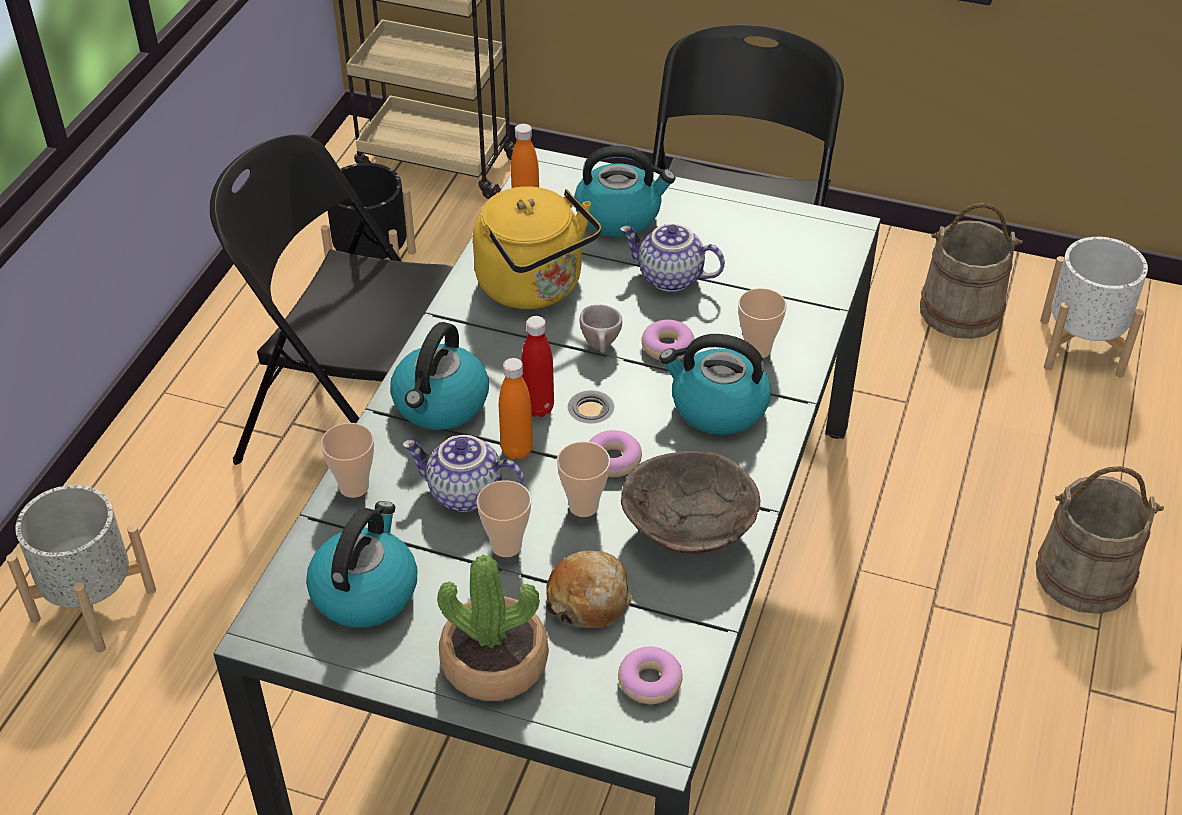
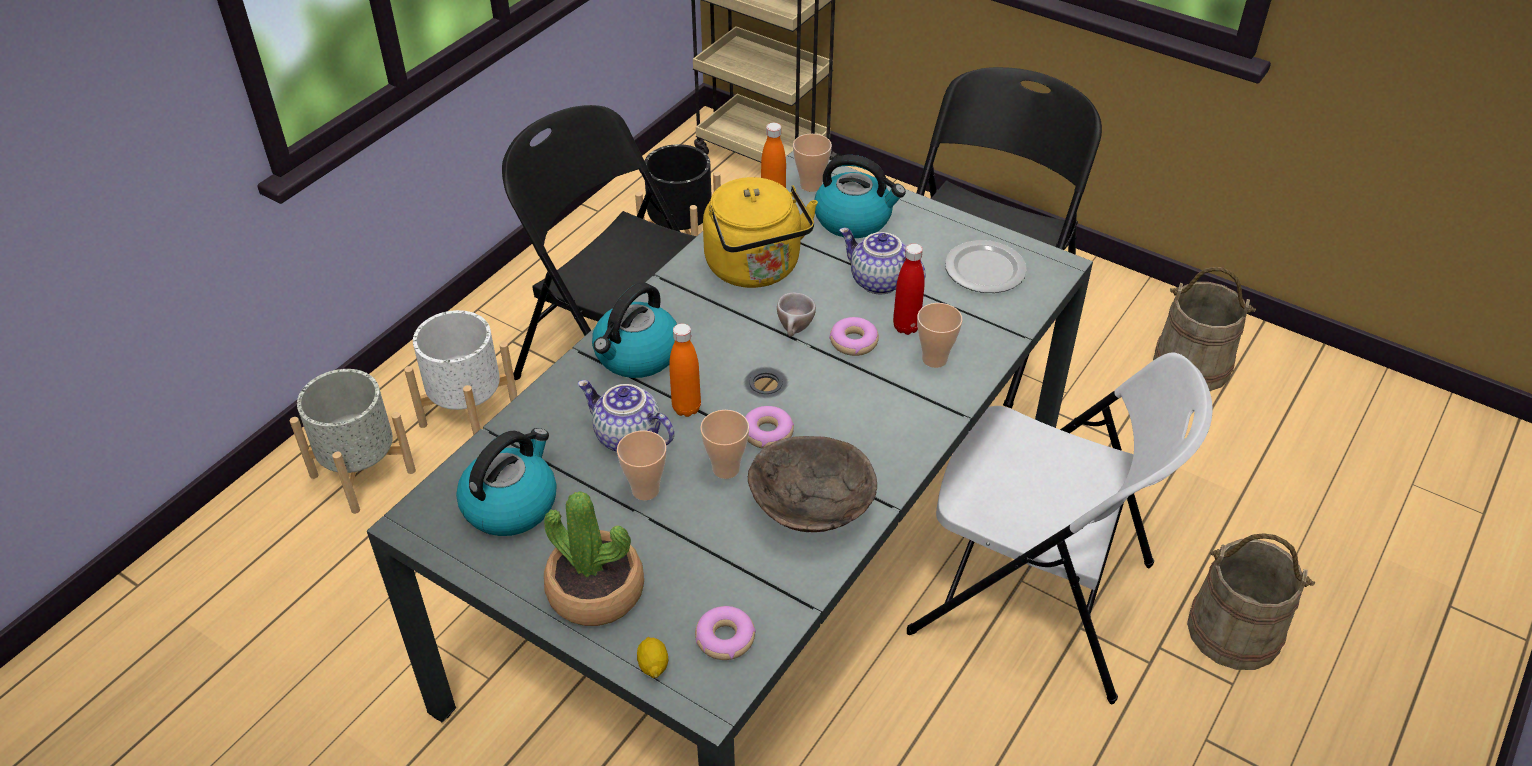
camera: 15 degrees right, 0 degrees up
cup [321,423,374,498] -> cup moved to [793,134,832,192]
red bottle [521,316,554,417] -> red bottle moved to [893,243,924,335]
bread [546,551,632,628] -> none
kettle [660,334,771,435] -> none
white planter [1040,237,1148,377] -> white planter moved to [404,310,517,435]
none -> lemon [637,637,668,678]
none -> white chair [907,352,1212,704]
none -> plate [945,240,1027,293]

